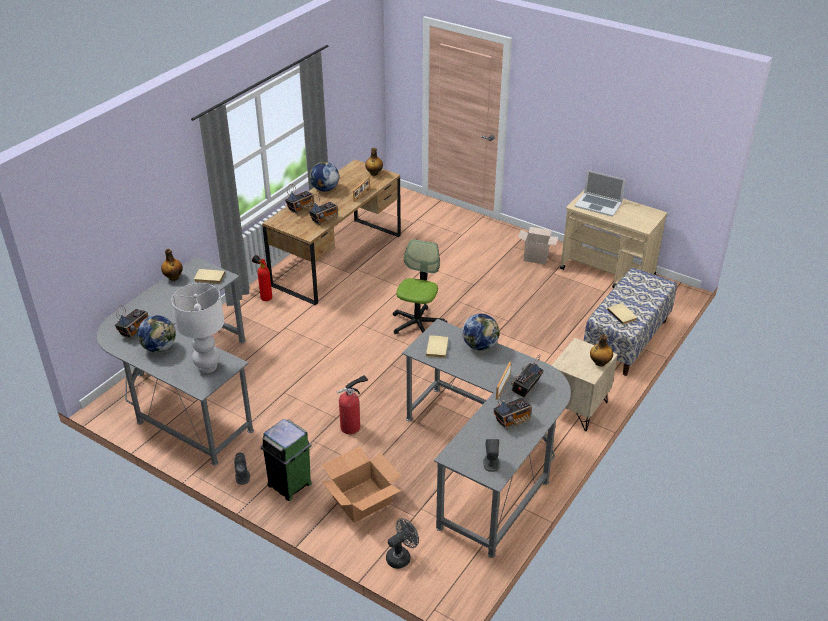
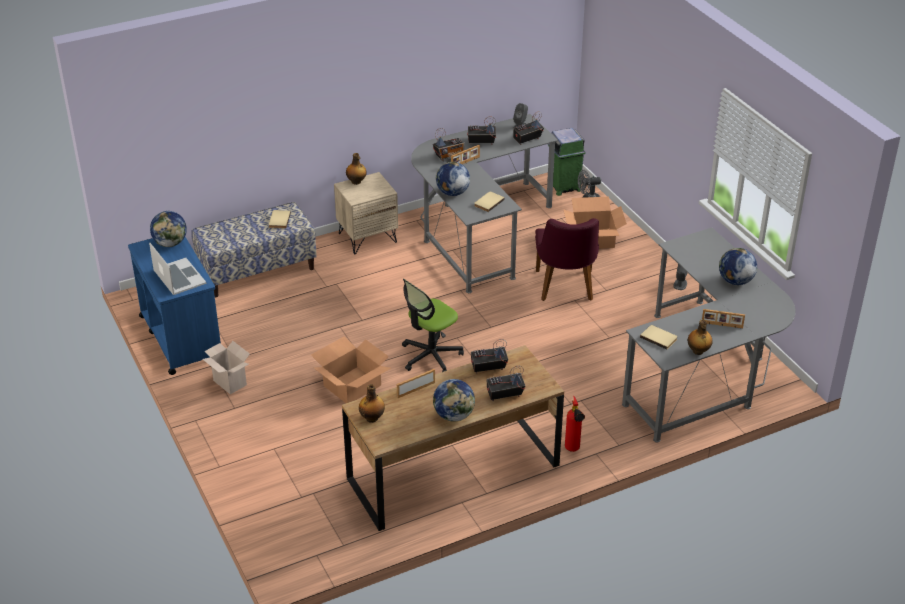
camera: 150 degrees left, 0 degrees up
radio [115,305,148,339] -> radio moved to [513,111,544,145]
white table lamp [171,283,224,373] -> none
green trash can [261,419,312,501] -> green trash can moved to [548,128,585,196]
fire extinguisher [337,375,368,434] -> purple chair [535,218,599,301]
beige cart [560,190,667,288] -> blue cart [128,237,221,375]
none -> globe [150,211,187,247]
none -> cardboard box [311,336,391,403]
none -> picture frame [702,309,745,328]

